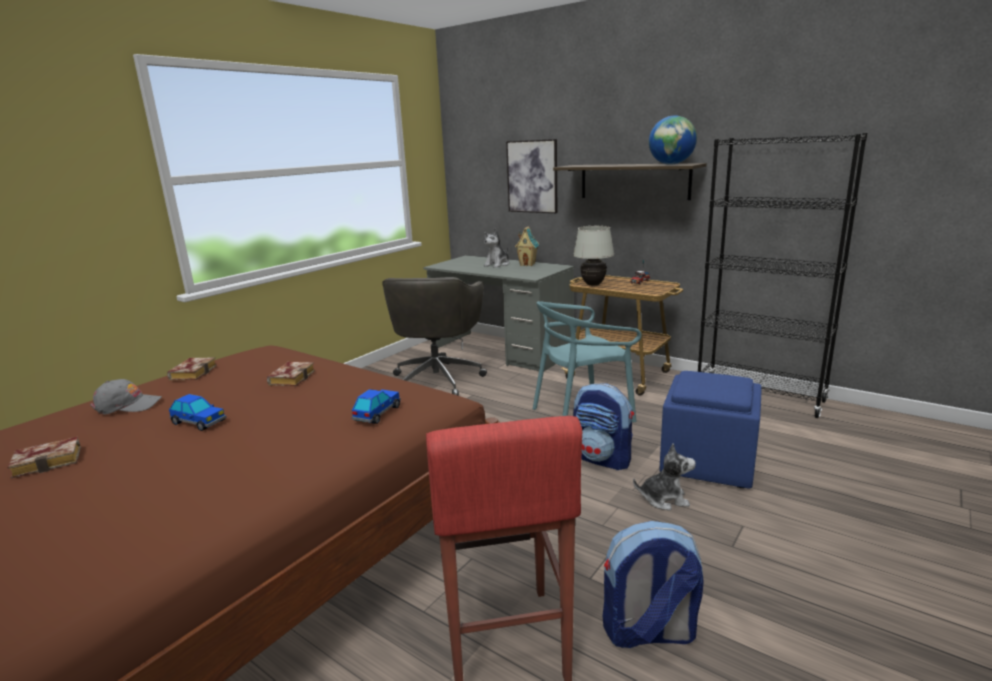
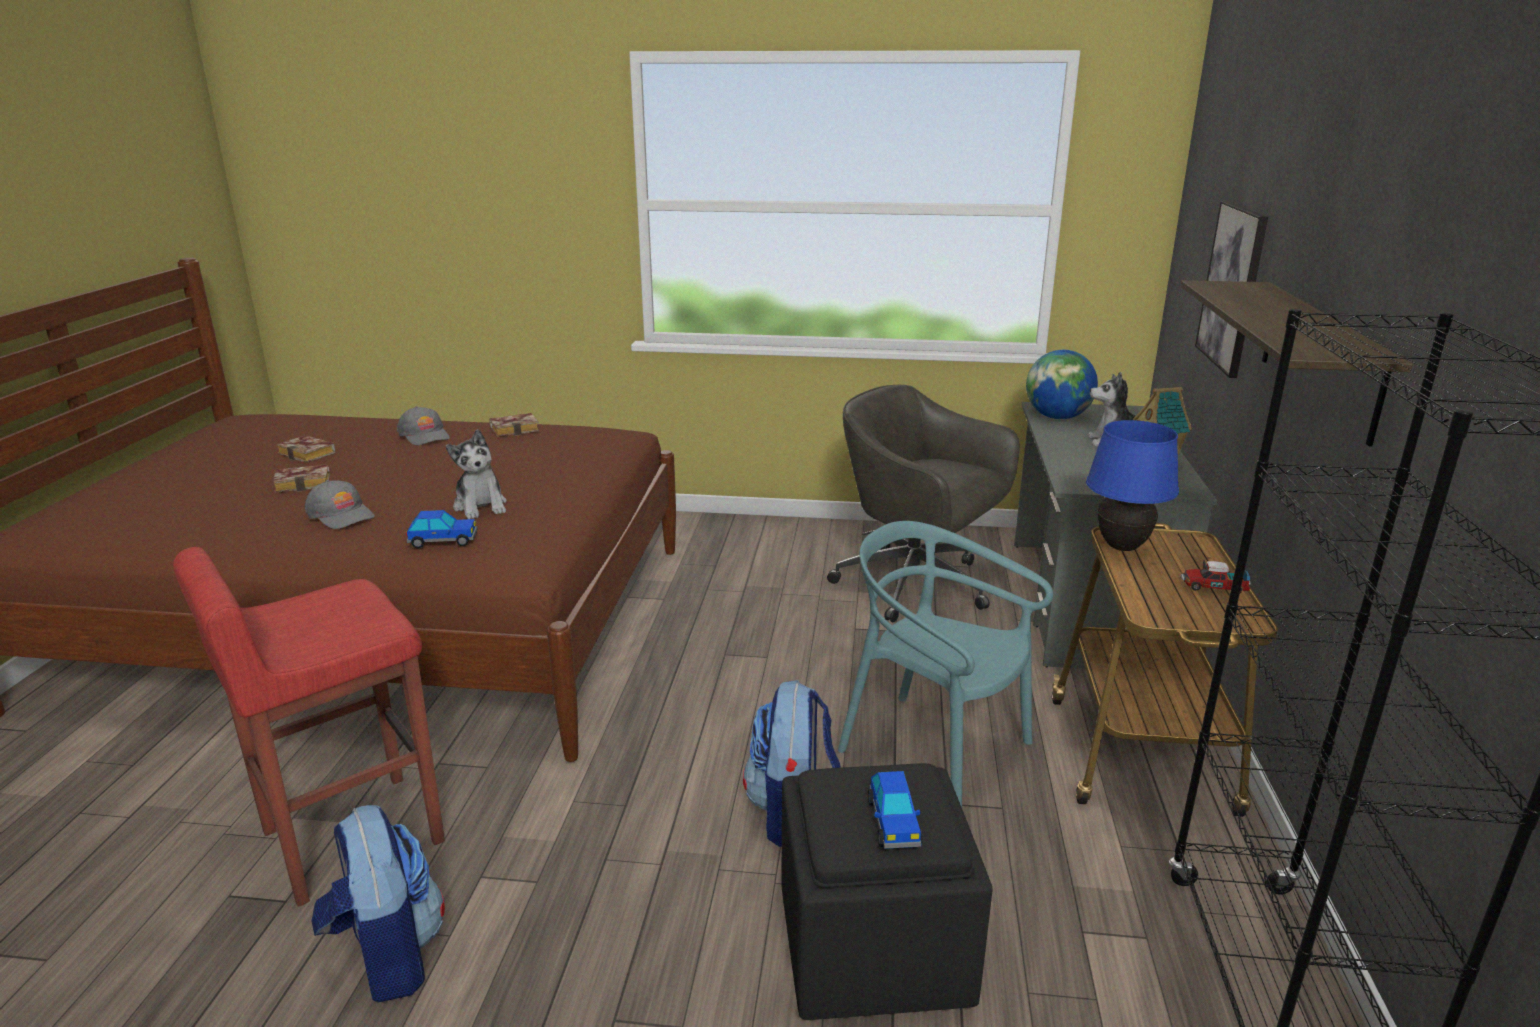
camera: 60 degrees right, 5 degrees up
toy car [169,394,226,431] -> toy car moved to [868,771,923,849]
book [267,362,315,386] -> book moved to [272,464,330,493]
grey office chair [382,277,487,396] -> grey office chair turned 60 degrees clockwise [827,385,1020,622]
white table lamp [573,226,614,286] -> blue table lamp [1086,420,1179,551]
plush toy [633,443,696,510] -> plush toy moved to [446,429,507,519]
globe [649,115,697,165] -> globe moved to [1026,350,1098,419]
blue ottoman [659,371,762,489] -> black ottoman [782,763,993,1020]
none -> grey cap [304,480,375,529]

